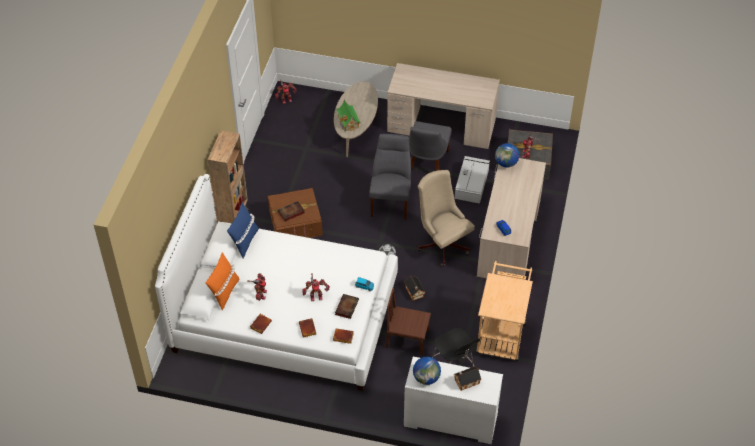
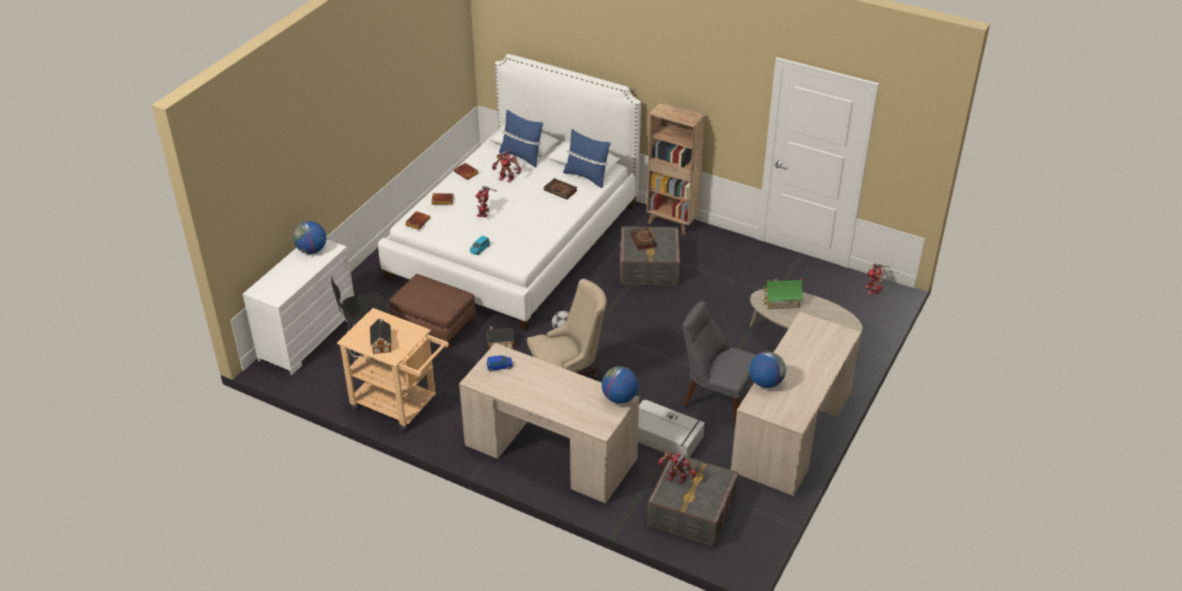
camera: 105 degrees right, 10 degrees down
orange pillow [206,252,239,310] -> blue pillow [499,109,543,167]
brown storage box [268,188,323,238] -> grey storage box [620,226,680,286]
book [335,294,359,319] -> book moved to [544,178,577,199]
grey chair [369,134,411,220] -> none
brown chair [386,288,431,355] -> brown ottoman [389,274,476,349]
toy house [454,367,481,391] -> toy house moved to [370,319,391,354]
none -> globe [749,352,786,388]

